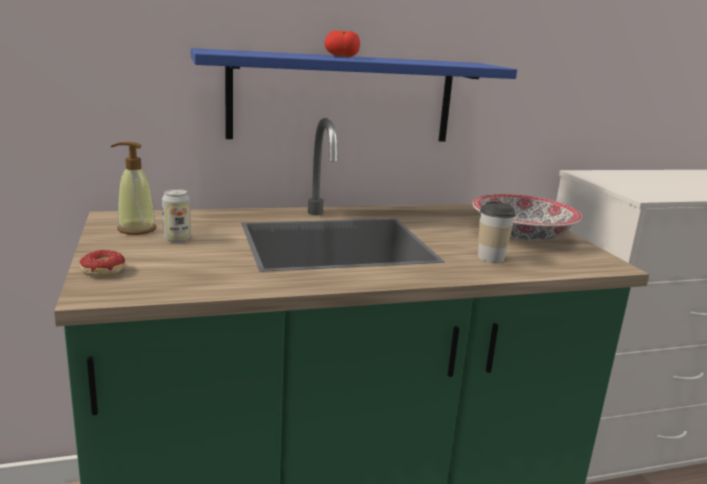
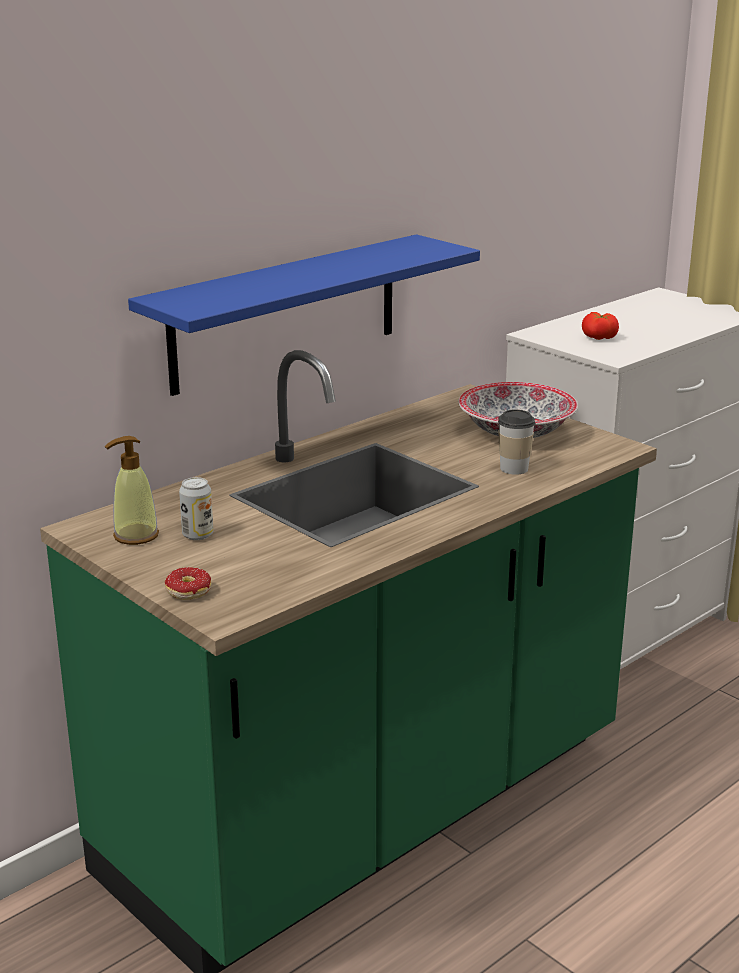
camera: 25 degrees left, 5 degrees up
tomato [325,30,360,57] -> tomato moved to [582,312,619,340]

